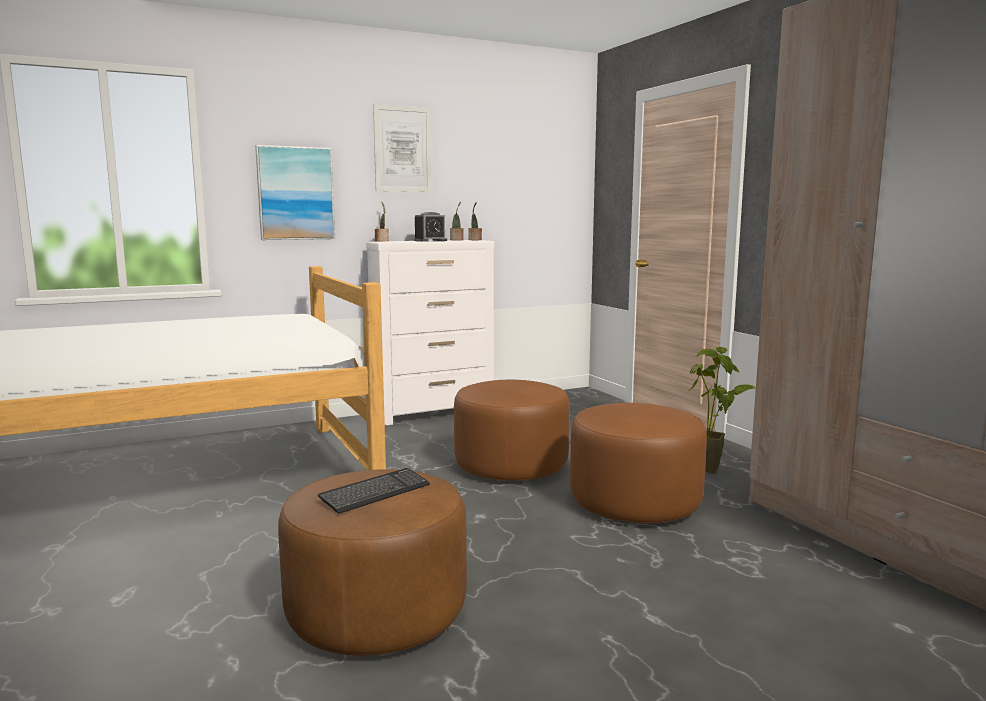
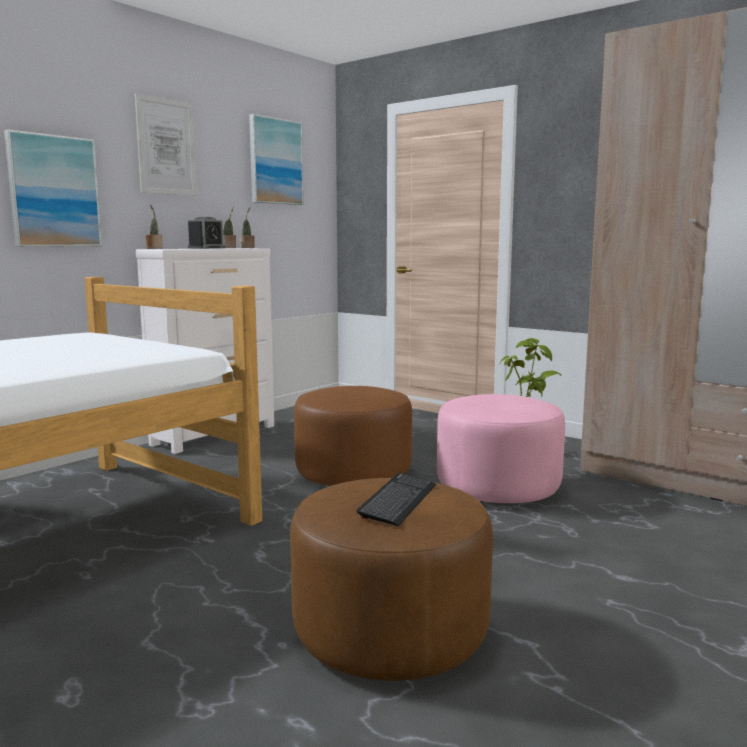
camera: 25 degrees left, 0 degrees up
brown ottoman [570,403,707,523] -> pink ottoman [437,394,565,503]
none -> picture [249,114,304,205]

